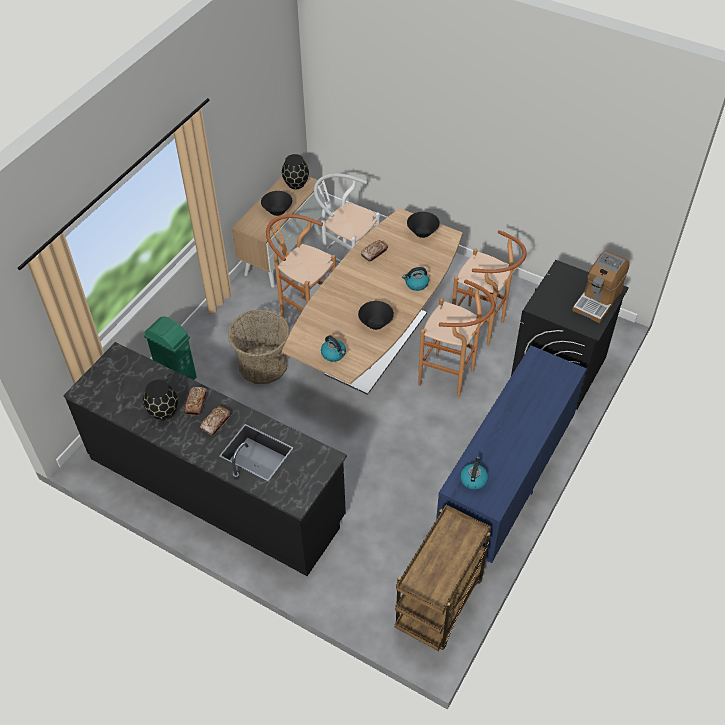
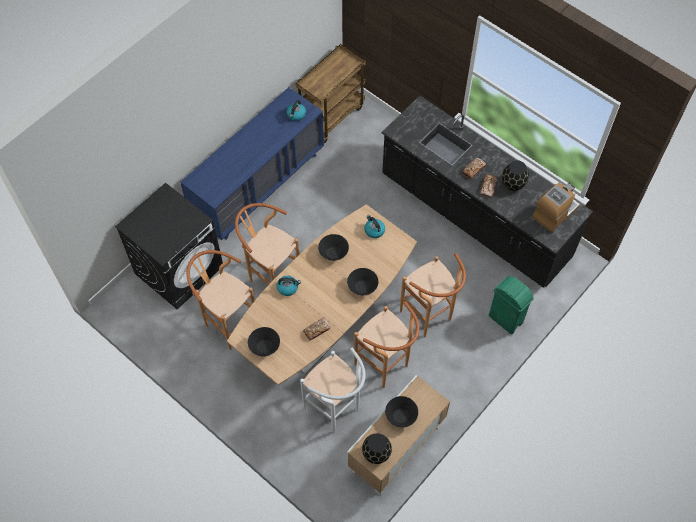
camera: 170 degrees left, 10 degrees up
basket [228,310,289,384] -> brown stool [400,253,466,337]
coffee machine [572,250,629,323] -> coffee machine moved to [532,183,580,232]
none -> black bowl [347,268,378,295]

